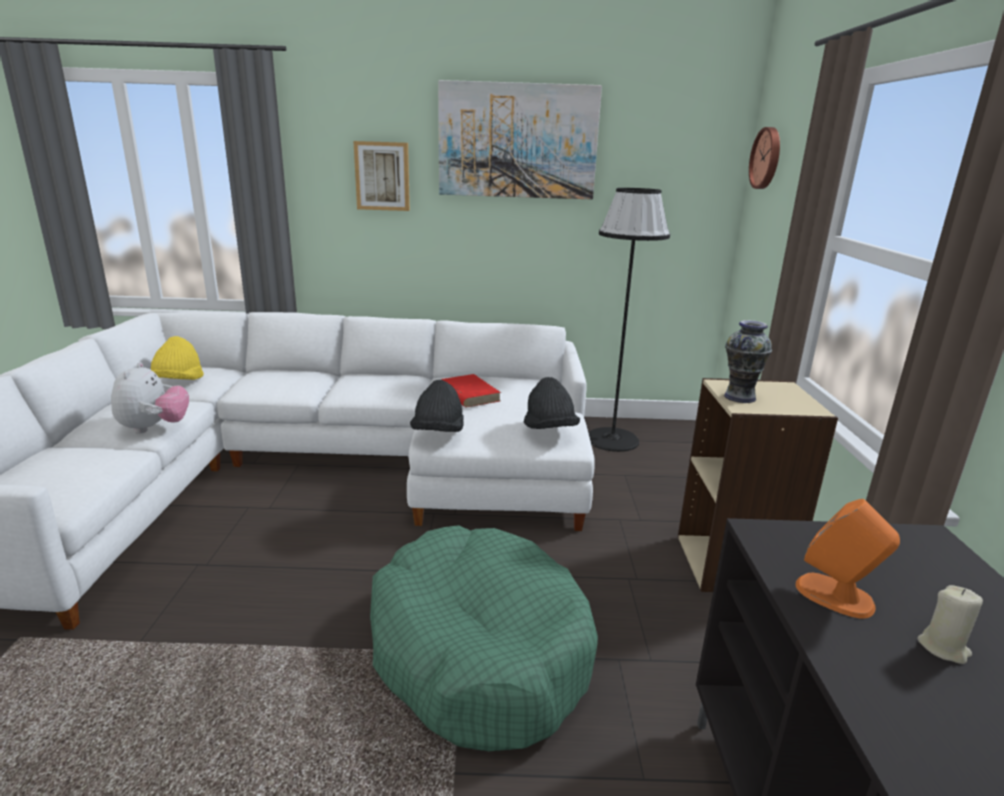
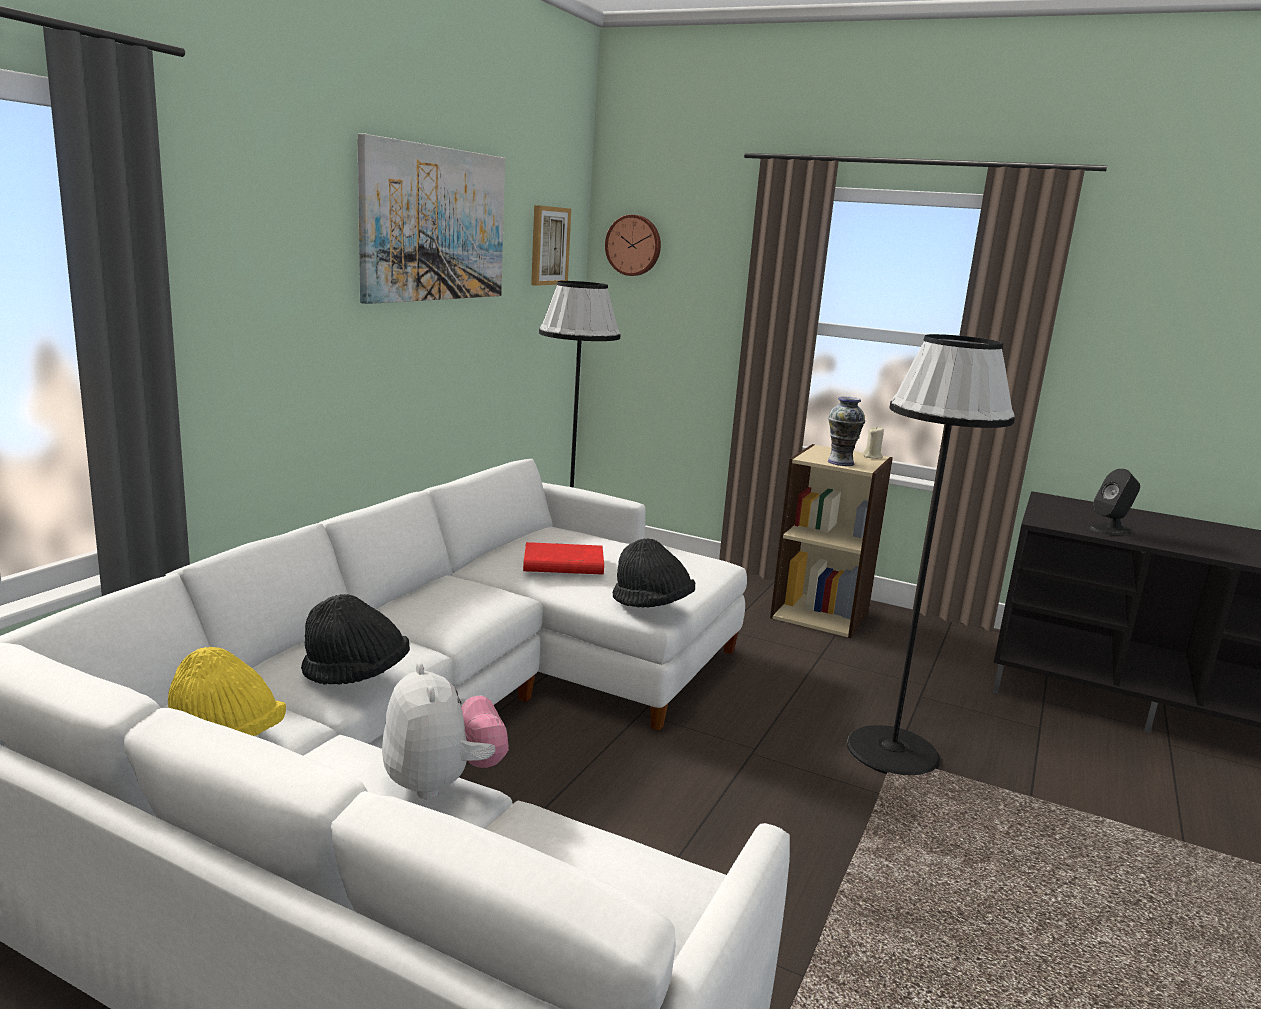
camera: 65 degrees left, 5 degrees down
plush toy [111,362,189,434] -> plush toy turned 45 degrees clockwise [382,663,509,799]
picture [353,141,410,211] -> picture moved to [531,205,571,286]
green dog bed [370,525,598,751] -> black floor lamp [847,334,1015,775]
black hat [524,377,580,429] -> black hat moved to [301,594,410,685]
orange speaker [796,499,900,619] -> black speaker [1090,469,1140,535]
beige candle [918,585,983,664] -> beige candle moved to [863,427,884,459]

